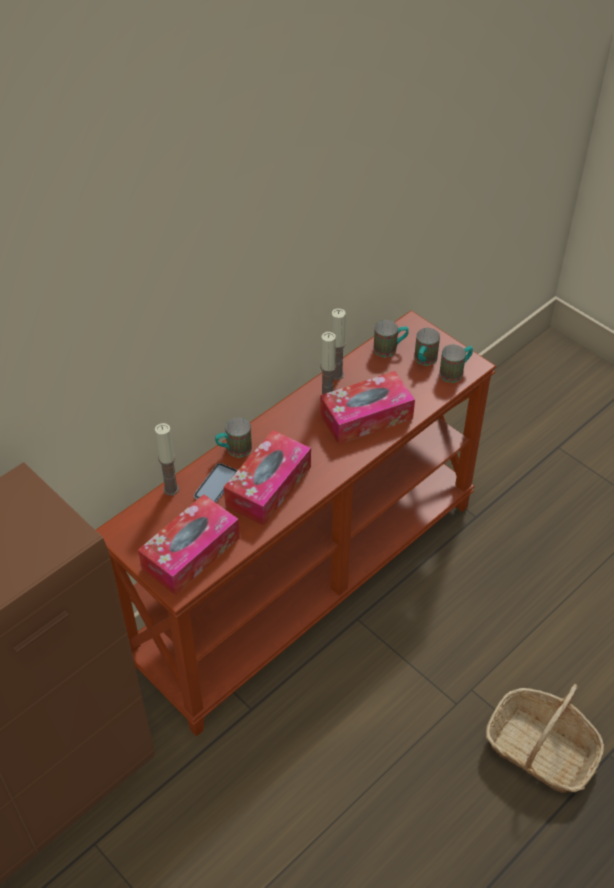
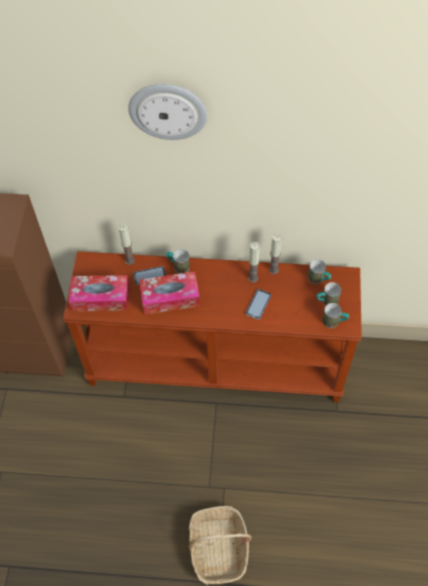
camera: 50 degrees right, 10 degrees up
tissue box [320,371,415,444] -> phone [246,289,271,319]
none -> wall clock [128,84,207,140]

